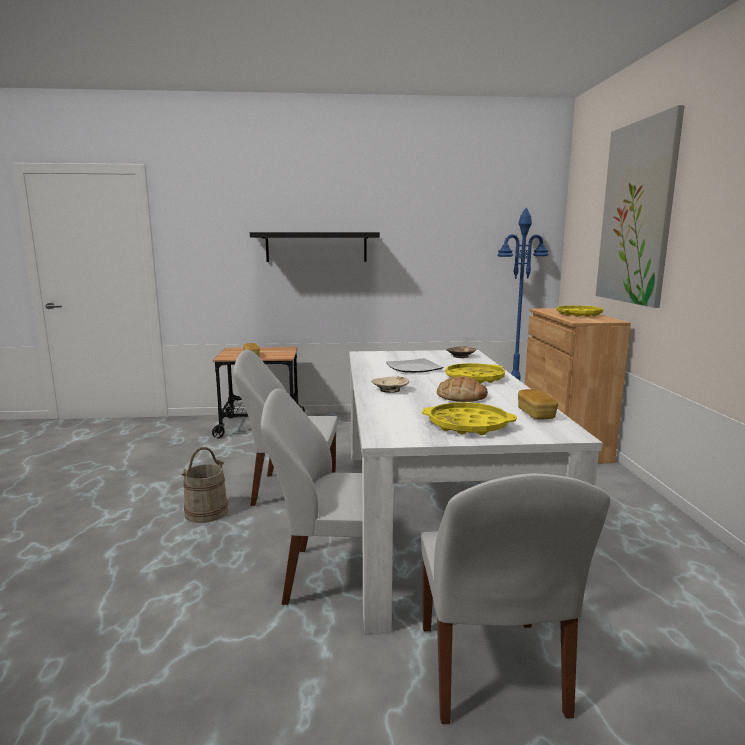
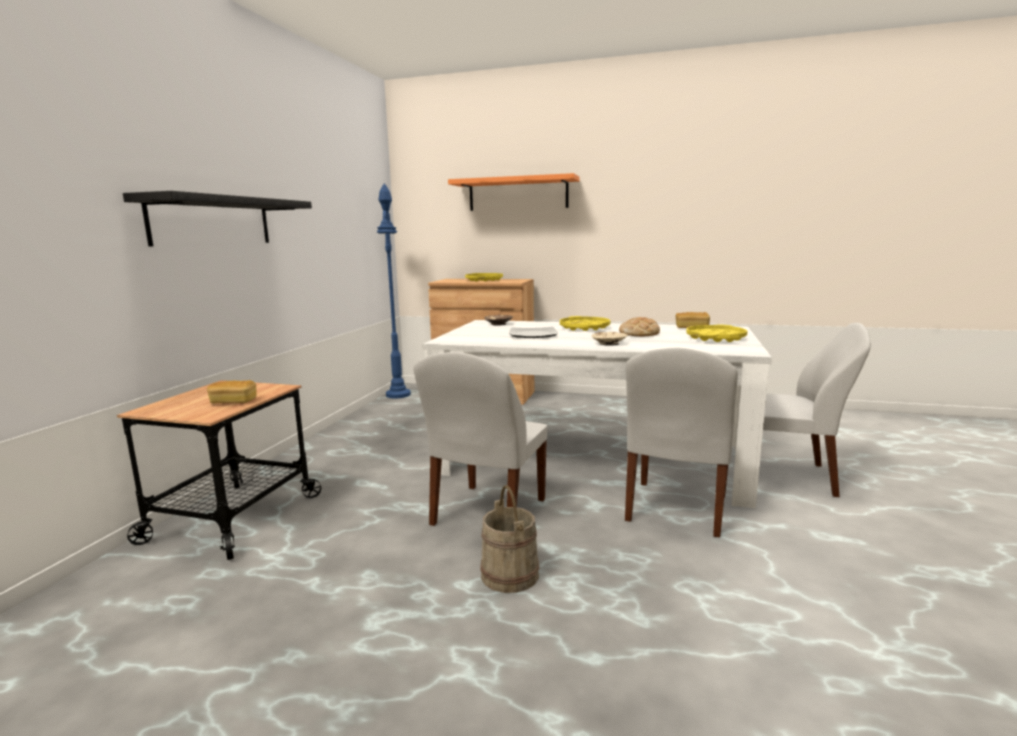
camera: 70 degrees left, 0 degrees up
picture [596,105,685,308] -> orange shelf [448,173,580,211]

